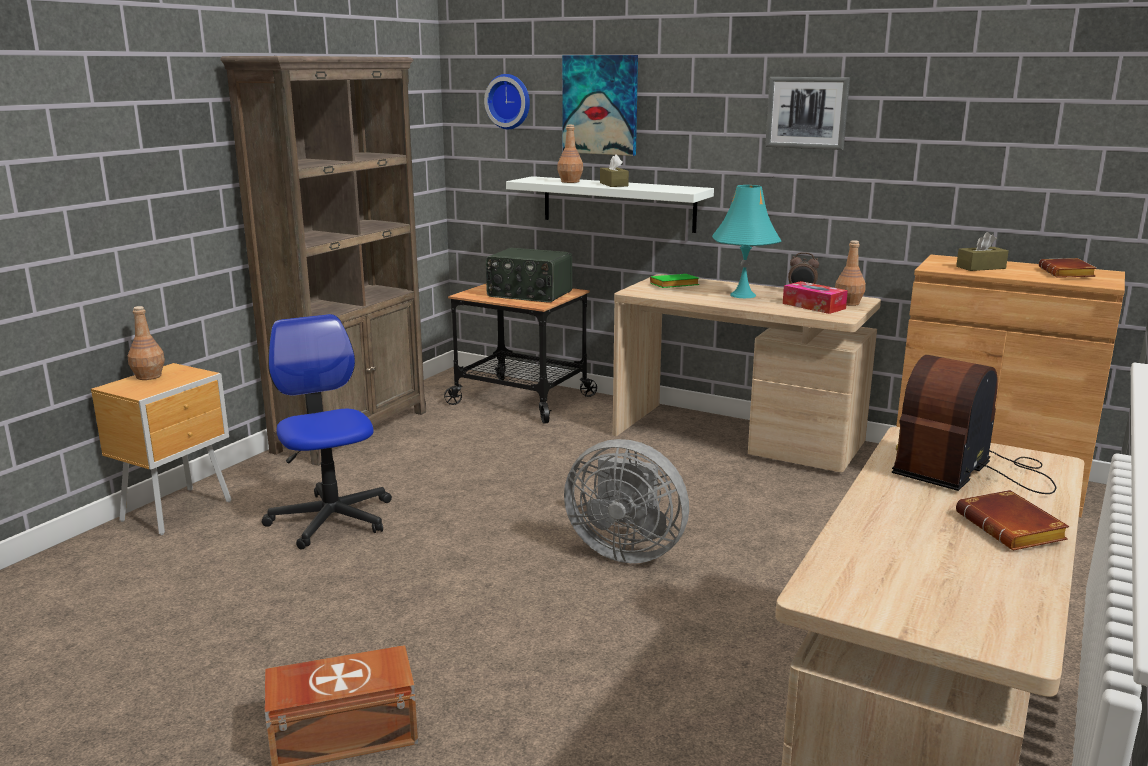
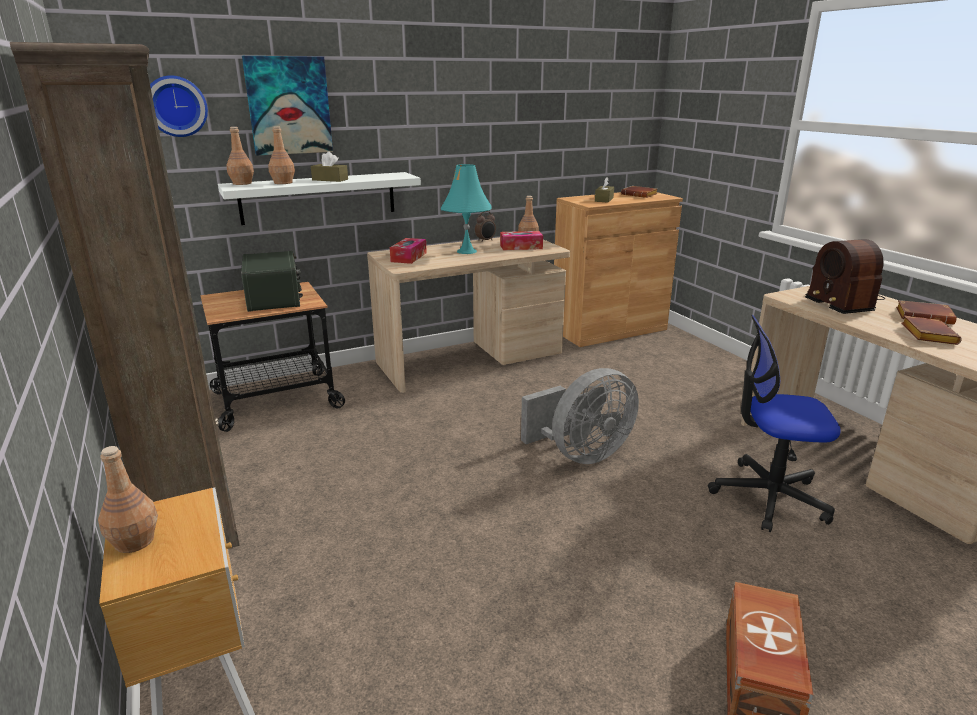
camera: 55 degrees left, 5 degrees up
office chair [262,314,392,550] -> office chair moved to [708,315,841,532]
radio [486,248,572,303] -> radio turned 75 degrees counterclockwise [241,251,303,312]
green book [650,274,699,288] -> tissue box [390,238,427,264]
picture [765,77,850,150] -> none
none -> brown bottle [226,127,254,185]
none -> brown book [901,316,962,345]

